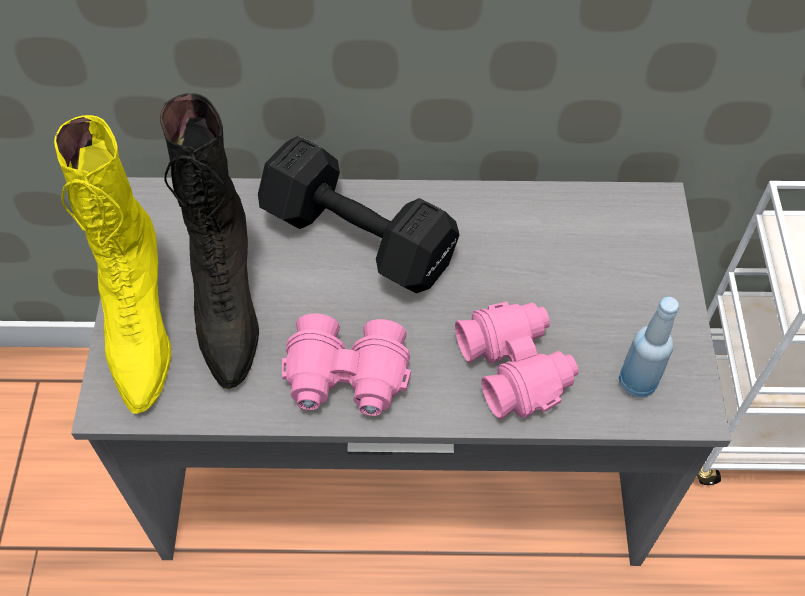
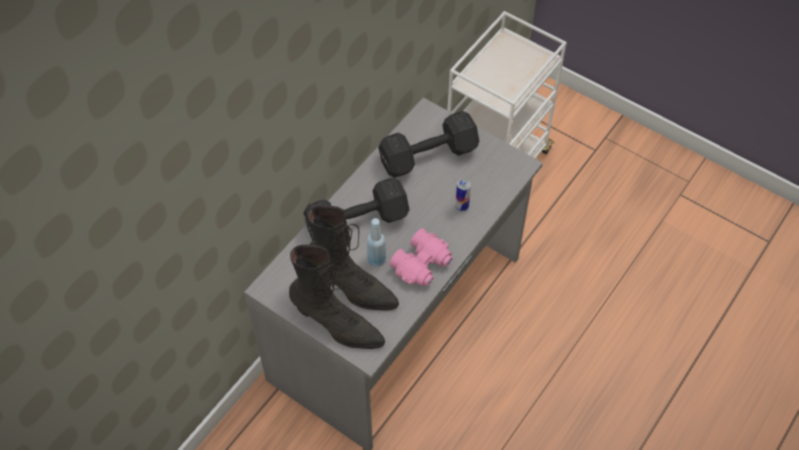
camera: 55 degrees left, 0 degrees up
yellow boot [54,115,171,414] -> black boot [289,245,385,349]
pink binoculars [455,302,579,419] -> can [455,178,471,211]
blue bottle [619,297,679,398] -> blue bottle moved to [367,218,386,267]
none -> black dumbbell [378,111,479,178]

